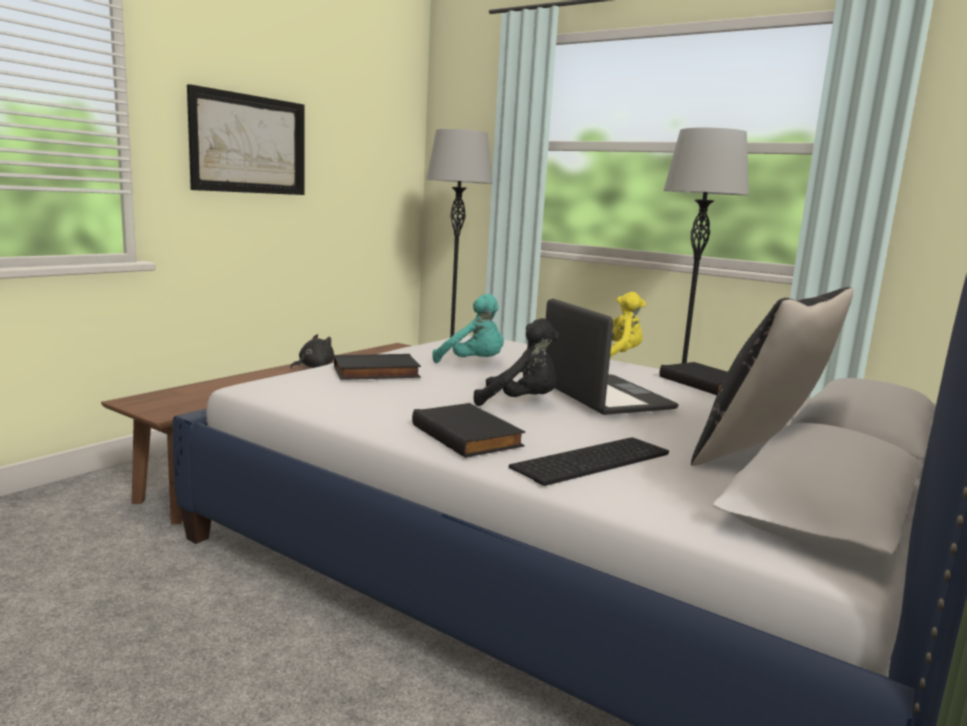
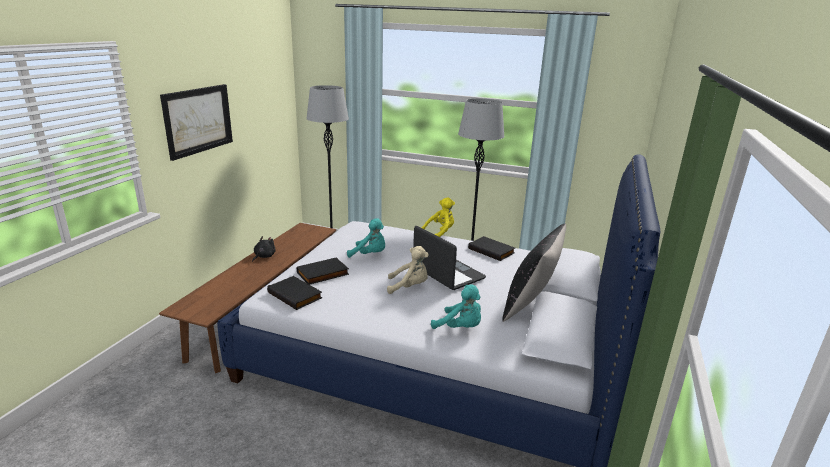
camera: 15 degrees left, 10 degrees up
black book [412,403,525,458] -> black book moved to [267,276,322,310]
black plush toy [474,318,559,406] -> beige plush toy [387,246,429,294]
keyboard [509,437,669,486] -> turquoise plush toy [431,284,481,329]

